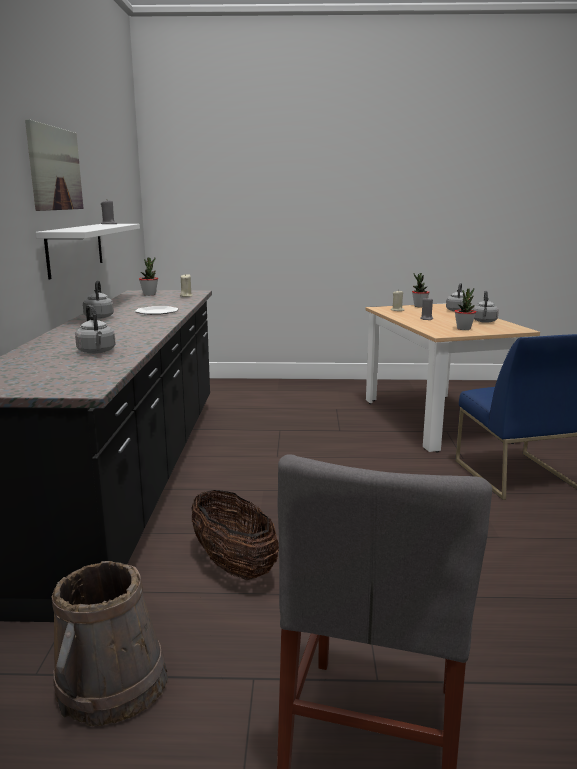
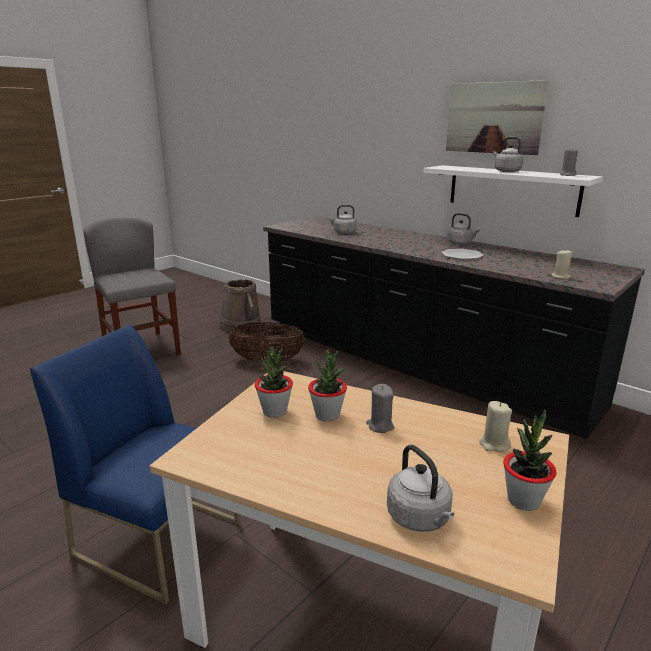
camera: 130 degrees right, 5 degrees up
potted plant [139,257,158,296] -> potted plant moved to [308,349,347,422]
grey kettle [473,291,499,323] -> grey kettle moved to [493,137,523,172]

